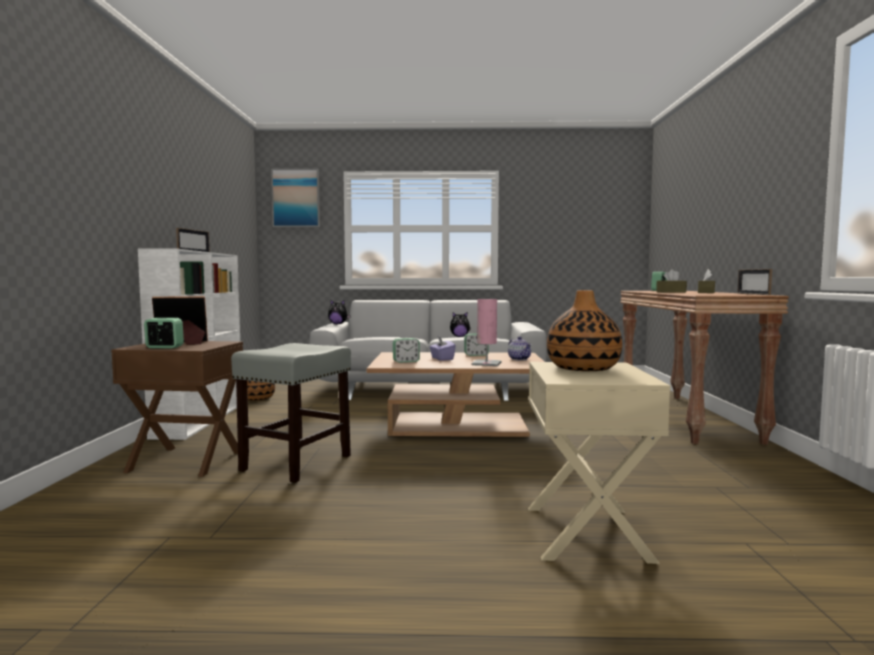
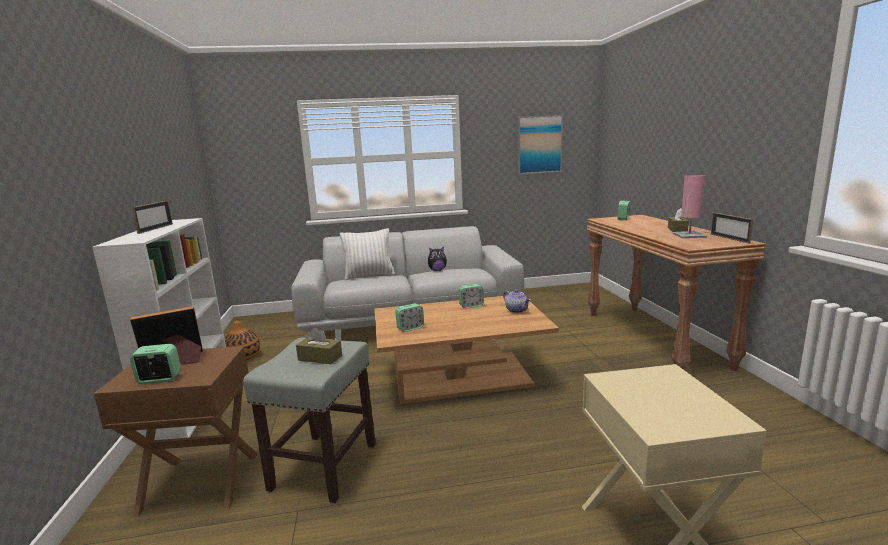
camera: 10 degrees left, 10 degrees up
picture [271,168,320,227] -> picture moved to [518,115,563,174]
plush toy [328,300,351,324] -> none
purple tissue box [429,336,456,361] -> none
pink table lamp [472,299,502,366] -> pink table lamp moved to [673,175,707,238]
vase [547,290,622,371] -> none
brown tissue box [656,269,687,293] -> brown tissue box moved to [296,327,342,364]
none -> white pillow [340,228,395,280]

